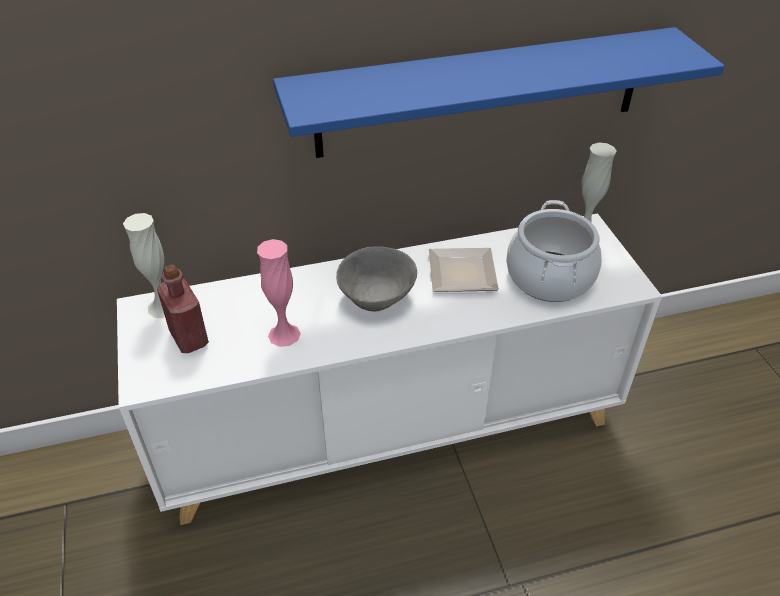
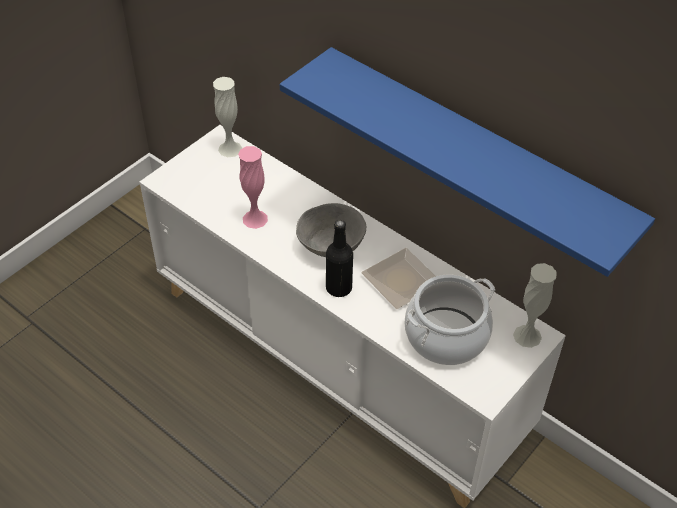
camera: 55 degrees right, 5 degrees up
red bottle [157,264,209,353] -> none
none -> black bottle [326,220,353,297]

